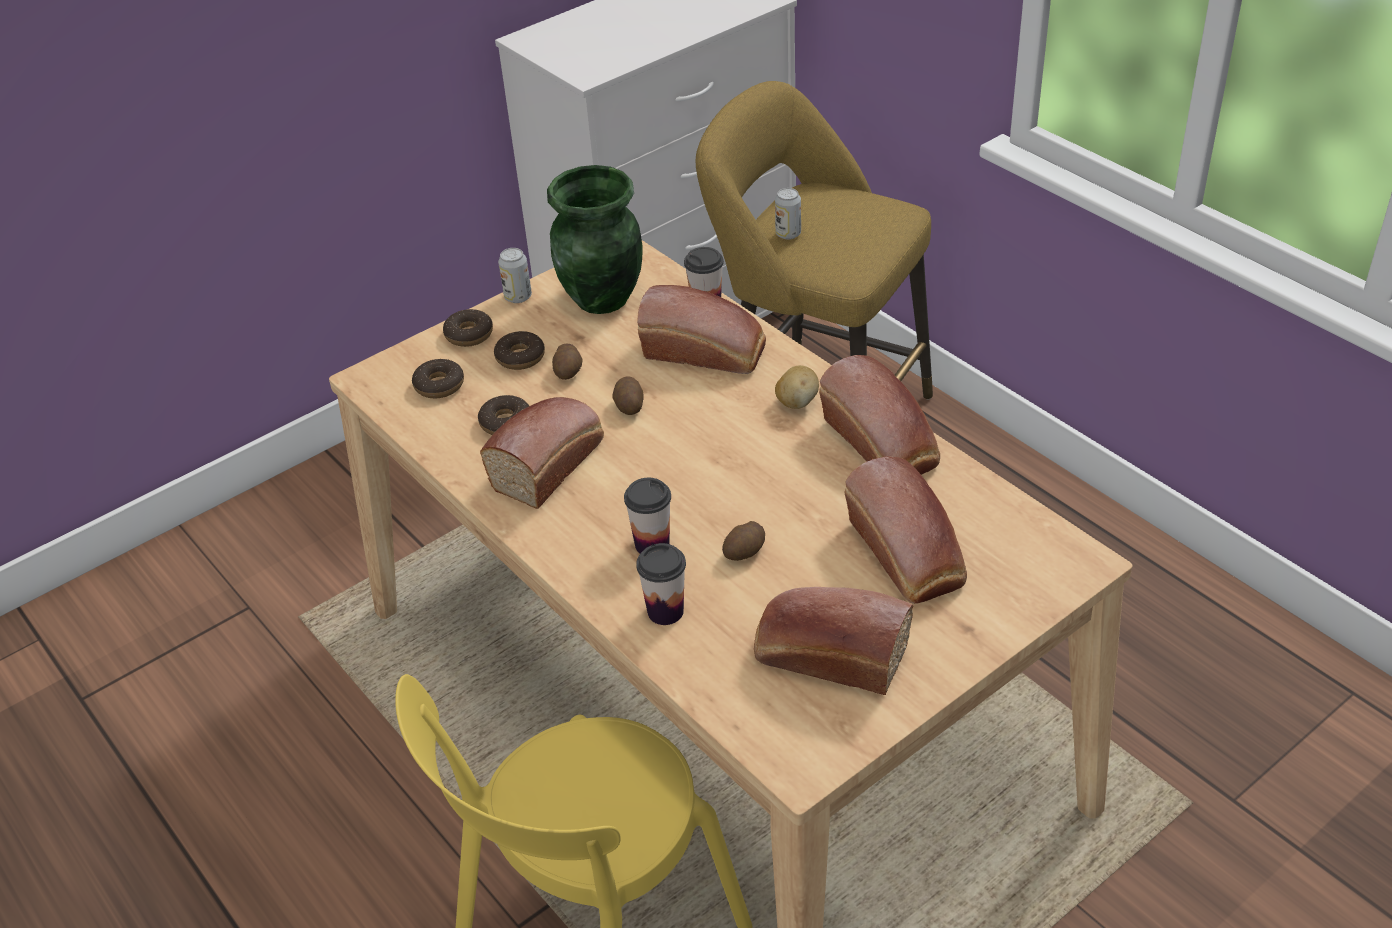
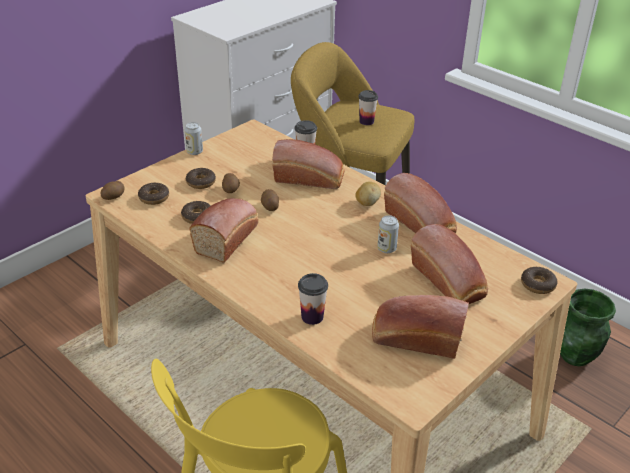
camera: 10 degrees left, 5 degrees down
donut [443,309,493,347] -> donut moved to [521,267,558,294]
green vase [547,165,643,314] -> green vase moved to [560,288,616,366]
cup [624,478,671,554] -> cup moved to [358,90,378,125]
potato [722,521,765,561] -> potato moved to [100,181,125,200]
can [775,188,801,239] -> can moved to [377,215,399,253]

